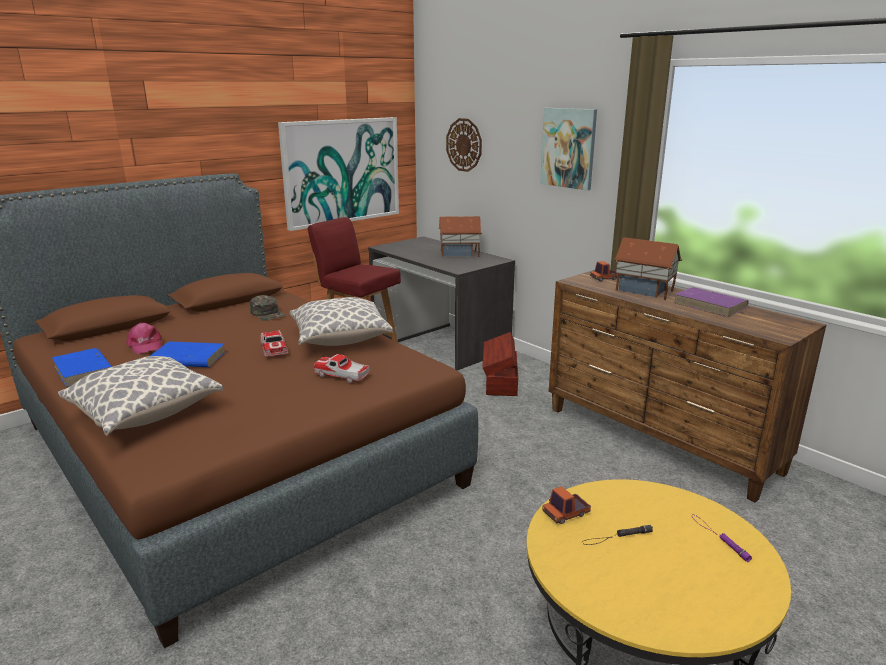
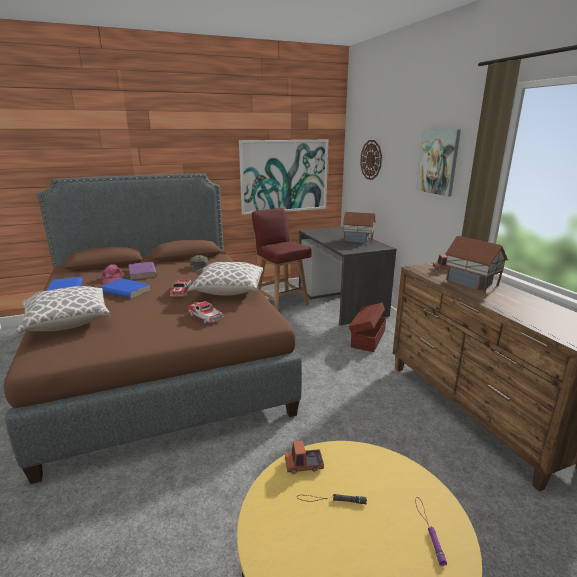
camera: 20 degrees right, 0 degrees up
purple book [673,287,749,317] -> purple book moved to [129,262,157,280]

